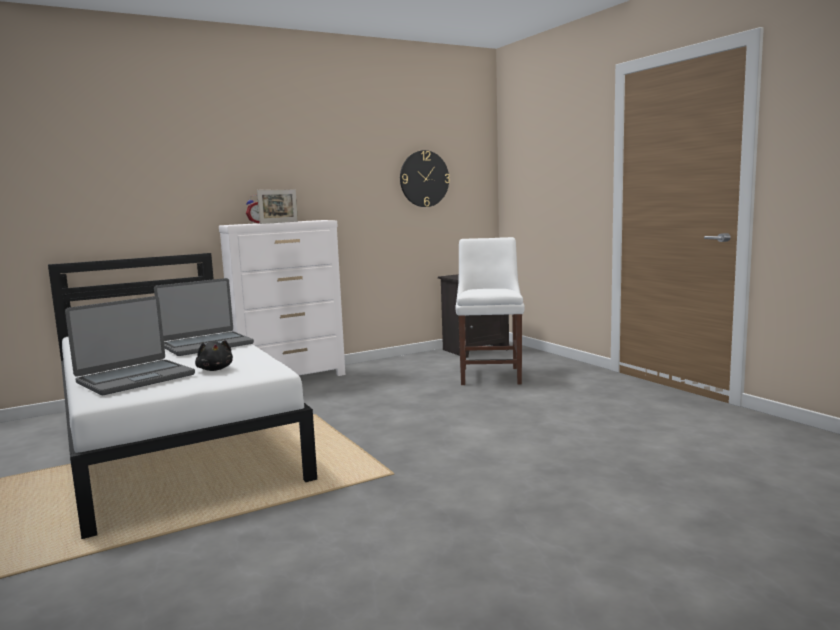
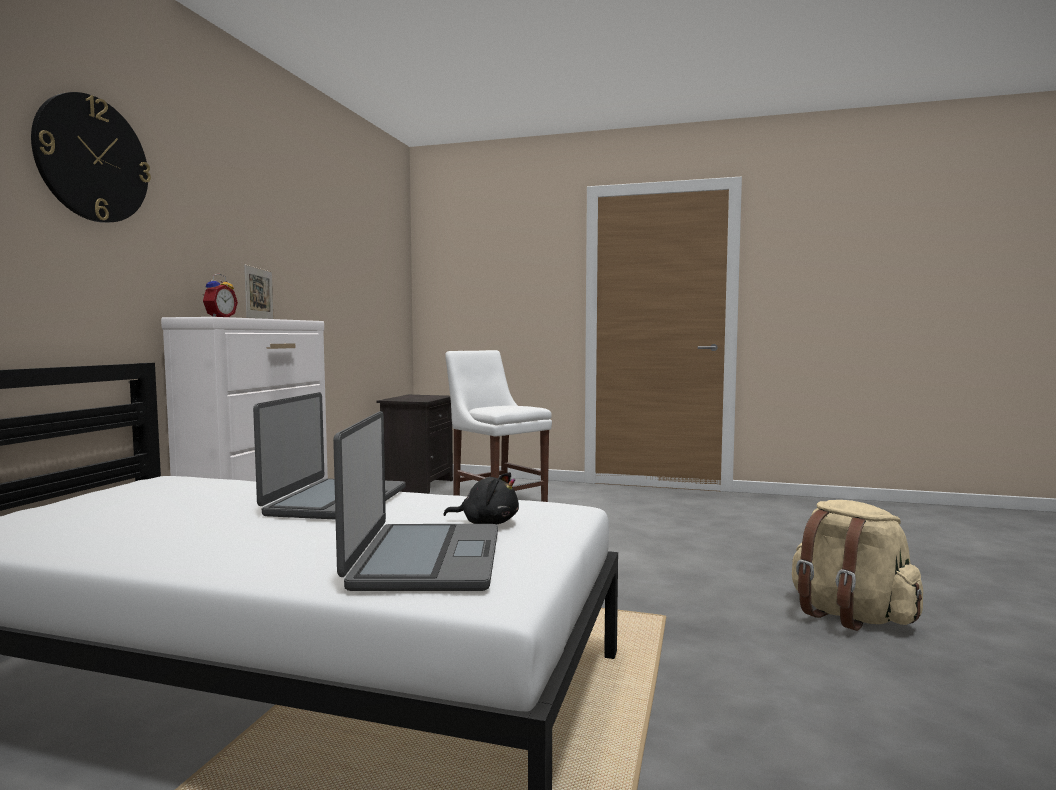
camera: 45 degrees left, 5 degrees down
wall clock [400,150,450,207] -> wall clock moved to [31,92,151,223]
none -> beige backpack [792,500,923,631]

